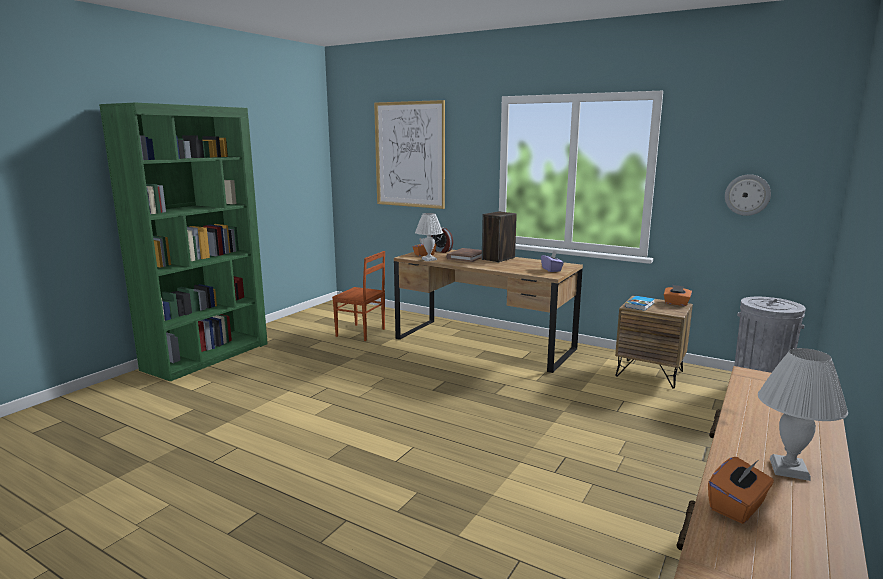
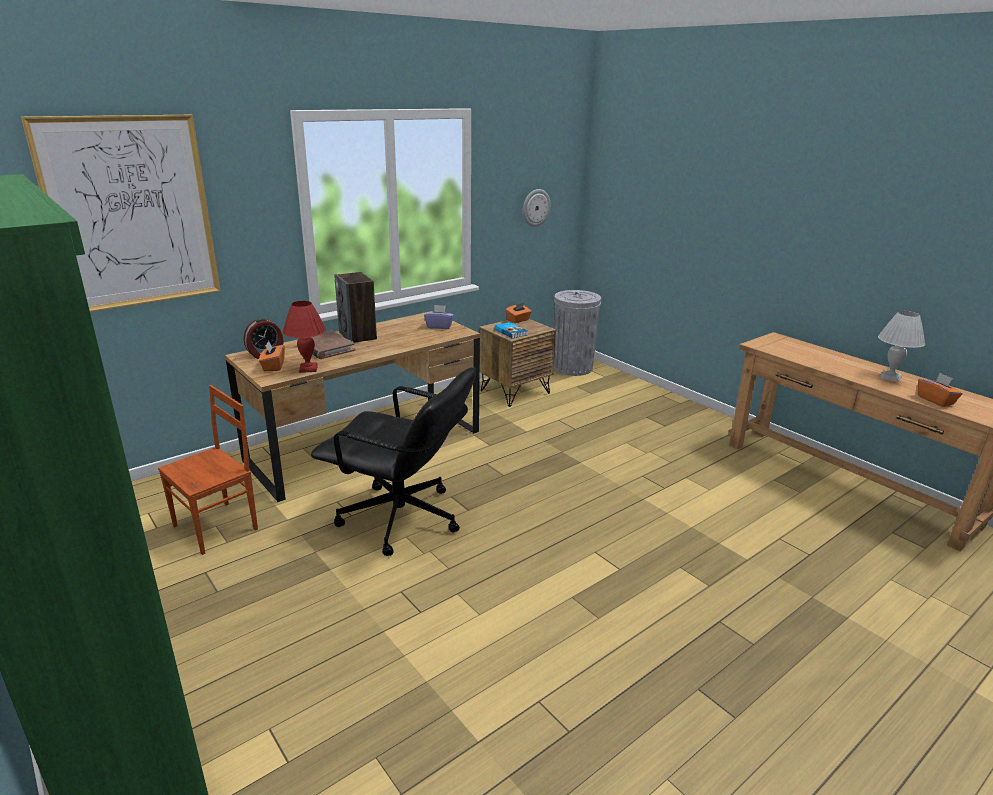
camera: 70 degrees left, 10 degrees up
white table lamp [415,213,443,261] -> red table lamp [282,301,326,373]
none -> black office chair [311,367,476,556]

